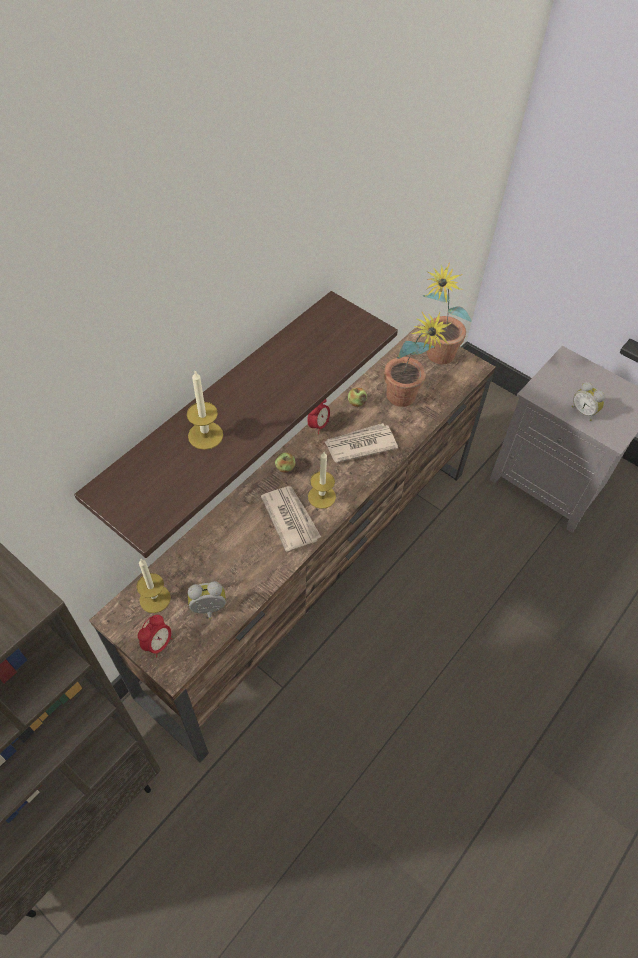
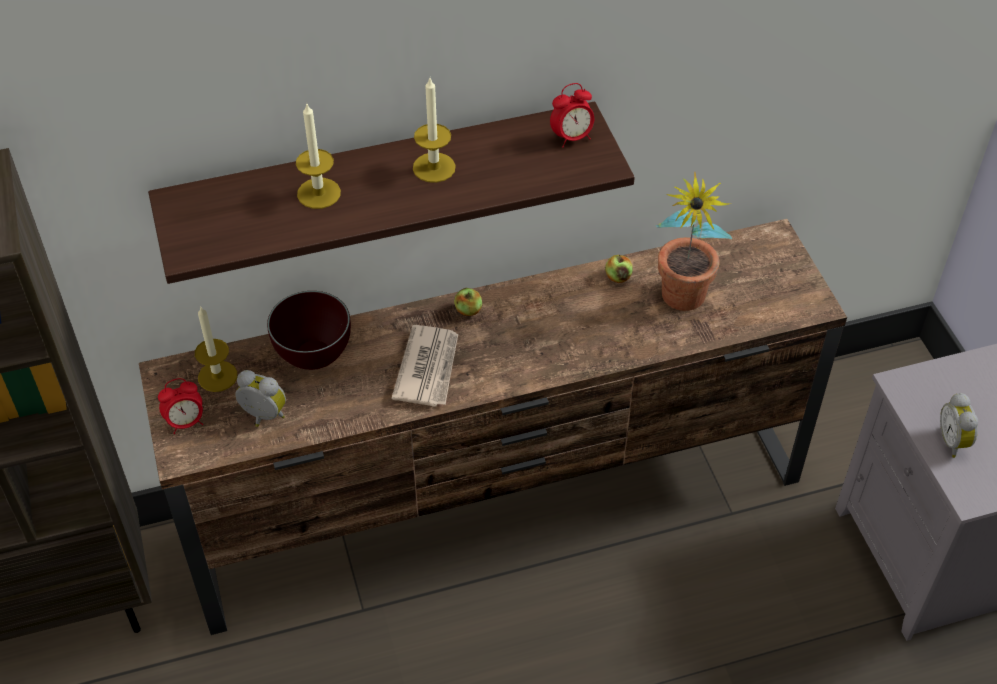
camera: 35 degrees right, 5 degrees down
alarm clock [307,399,330,434] -> alarm clock moved to [550,83,594,148]
candle [308,452,336,509] -> candle moved to [413,78,456,183]
newspaper [325,423,398,463] -> none
potted plant [423,262,472,364] -> none
none -> brown bowl [267,291,351,370]

